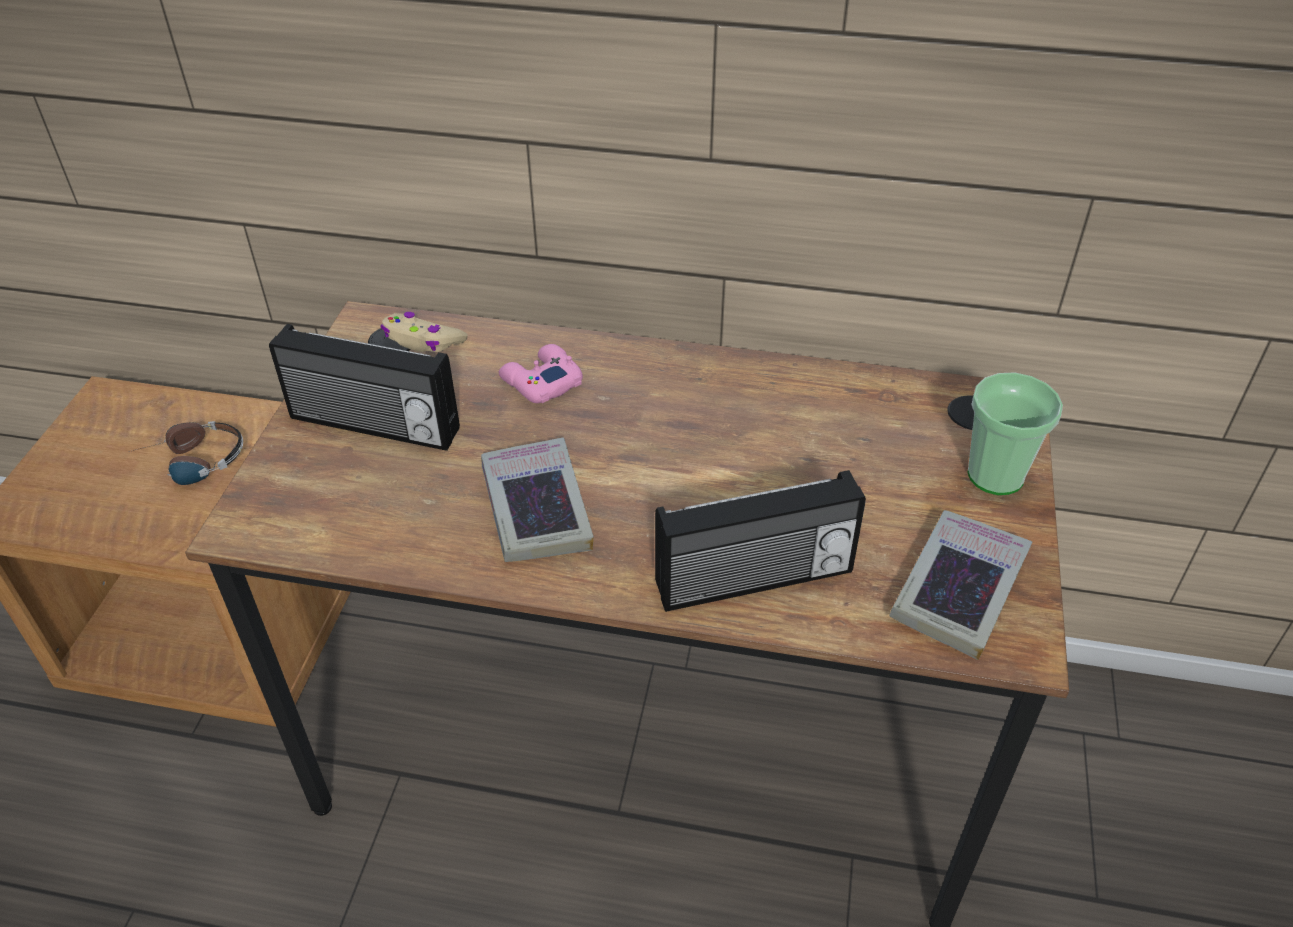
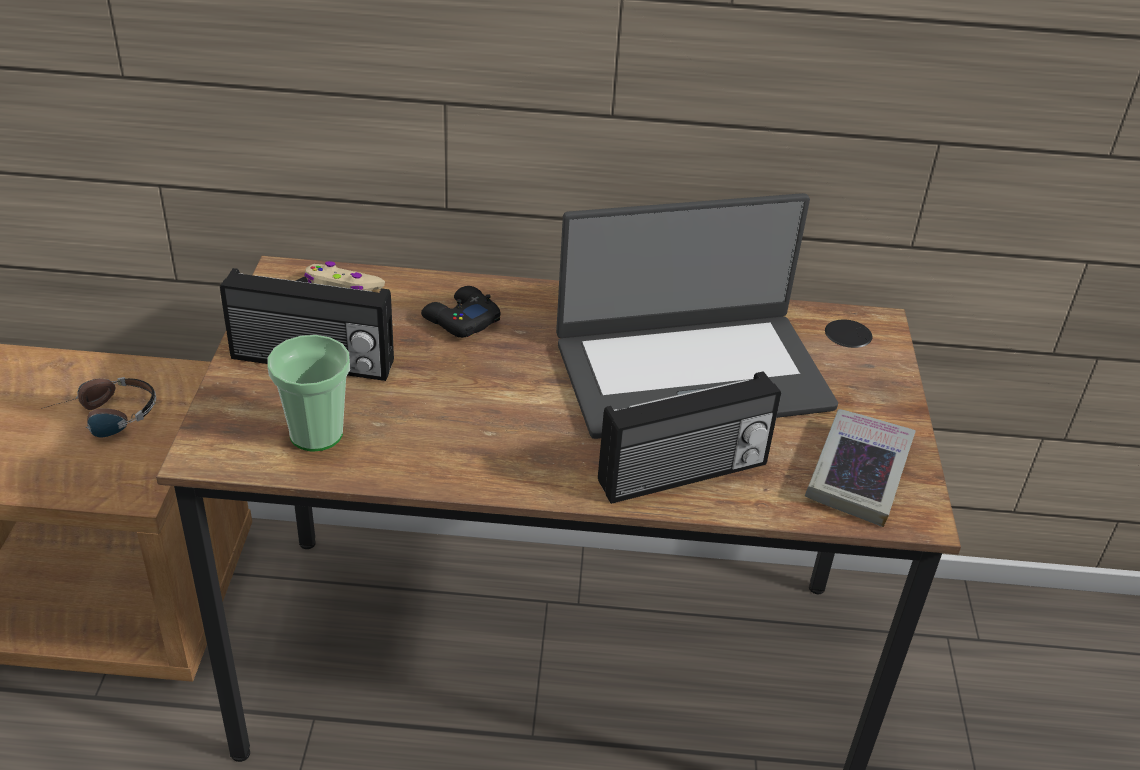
camera: 10 degrees left, 5 degrees down
book [481,438,594,562] -> none
pink game controller [499,344,583,403] -> black game controller [421,286,501,338]
cup [967,372,1063,495] -> cup moved to [267,335,350,452]
none -> laptop [556,193,838,439]

